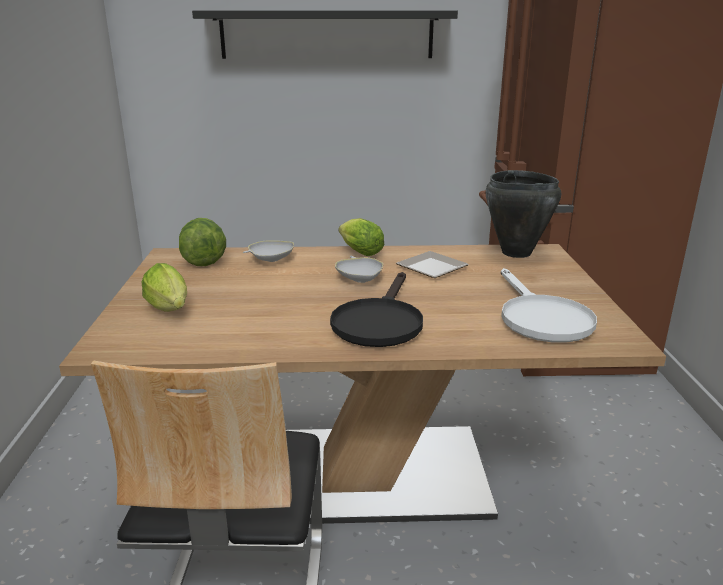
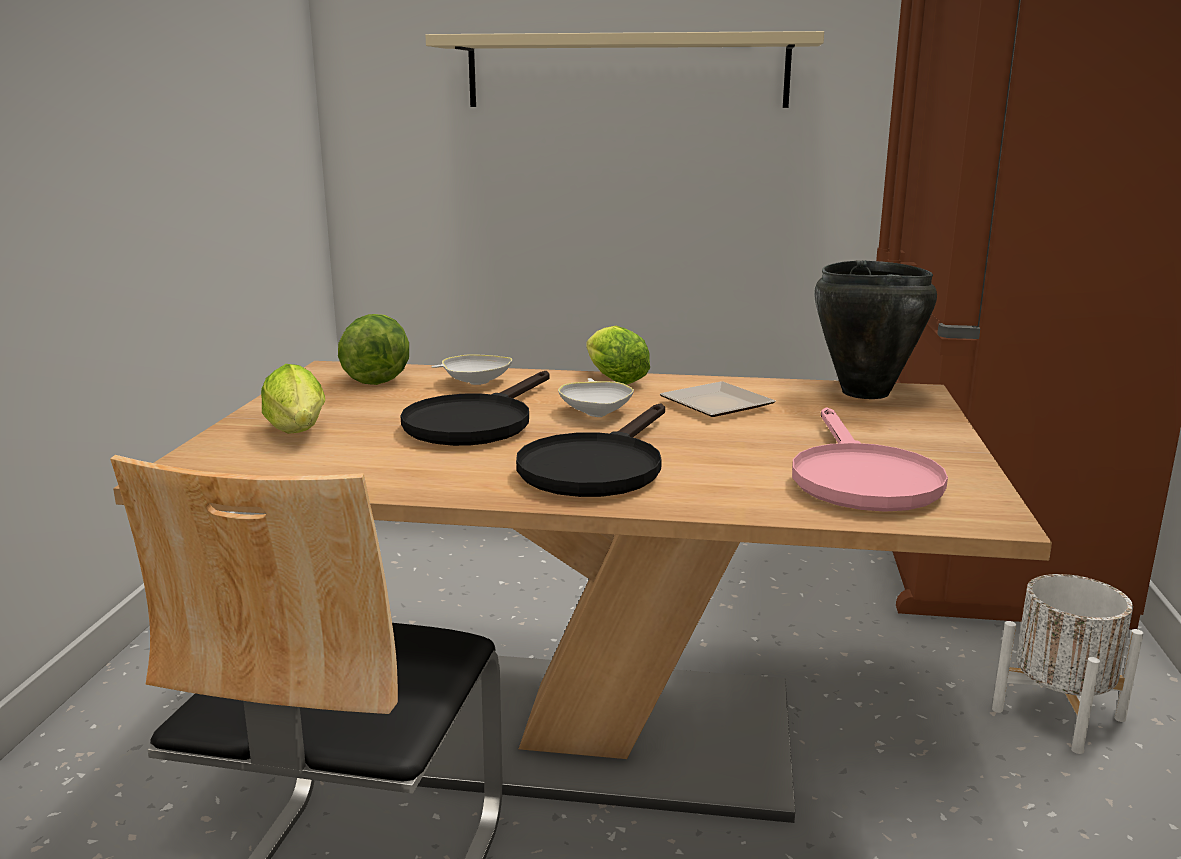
camera: 10 degrees right, 5 degrees down
black shelf [192,10,458,59] -> beige shelf [425,31,824,108]
white frying pan [501,268,597,343] -> pink frying pan [792,407,948,512]
none -> black frying pan [400,371,550,446]
none -> white planter [992,574,1143,754]

